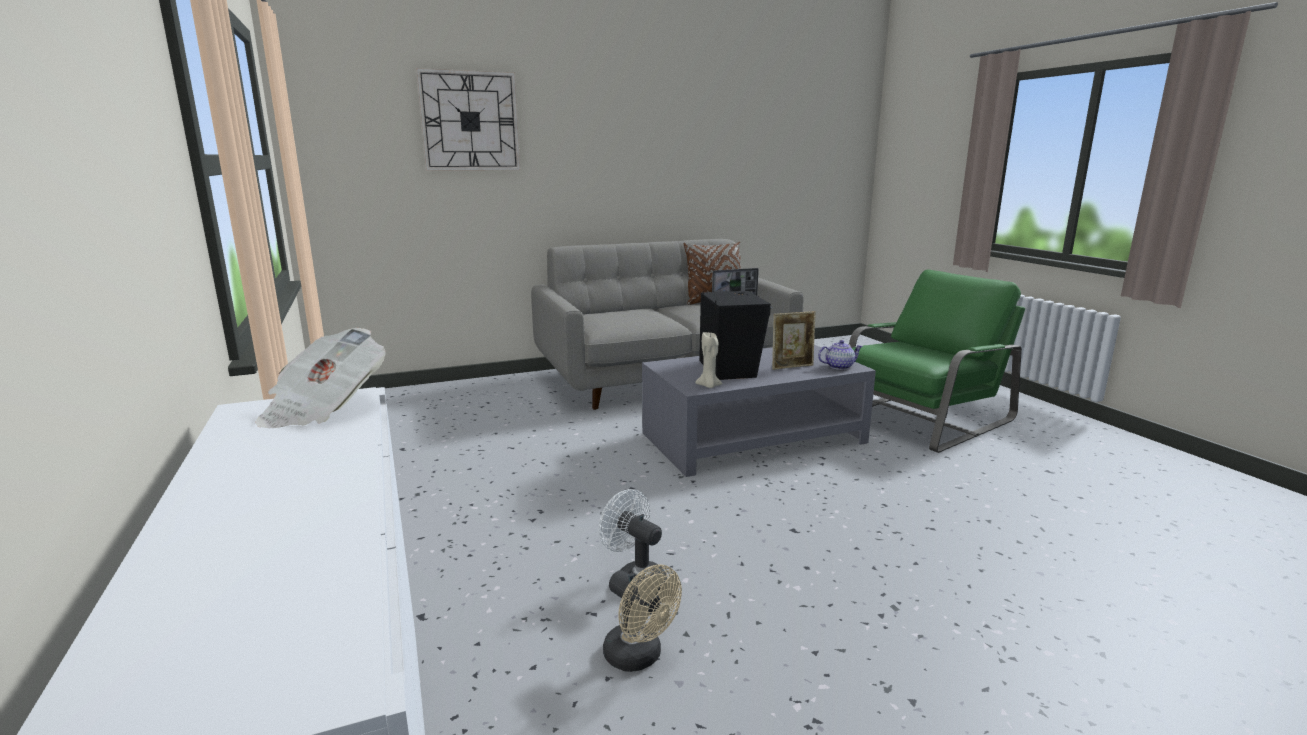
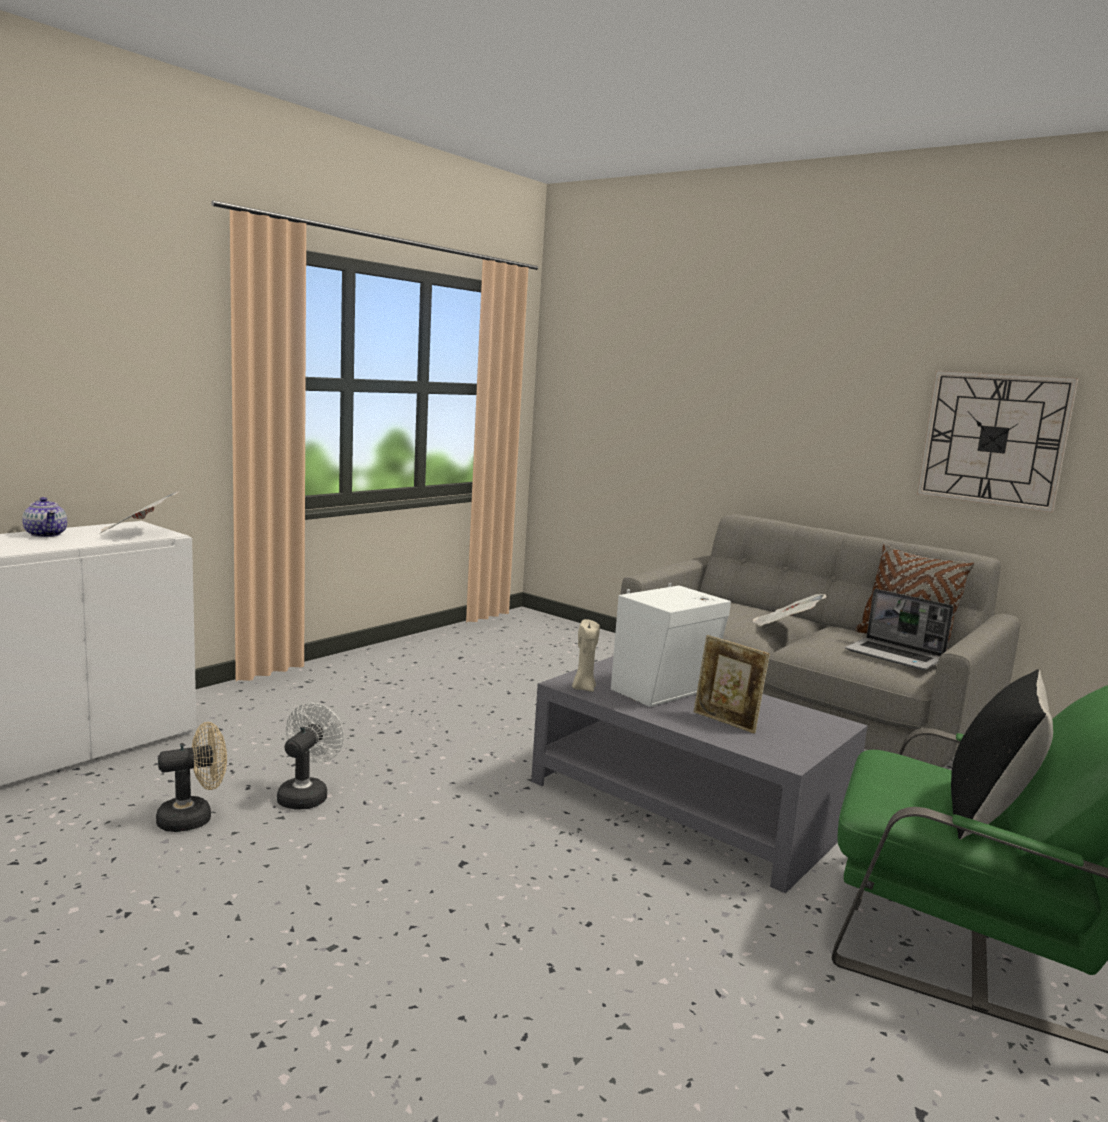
camera: 60 degrees right, 5 degrees down
wall clock [416,68,520,171] -> wall clock moved to [917,371,1079,512]
beige fan [603,564,682,672] -> beige fan turned 135 degrees counterclockwise [156,722,227,832]
black speaker [699,291,771,380] -> white speaker [611,583,731,707]
teapot [818,340,863,370] -> teapot moved to [22,497,67,537]
none -> newspaper [753,594,826,626]
none -> black pillow [951,669,1053,840]

